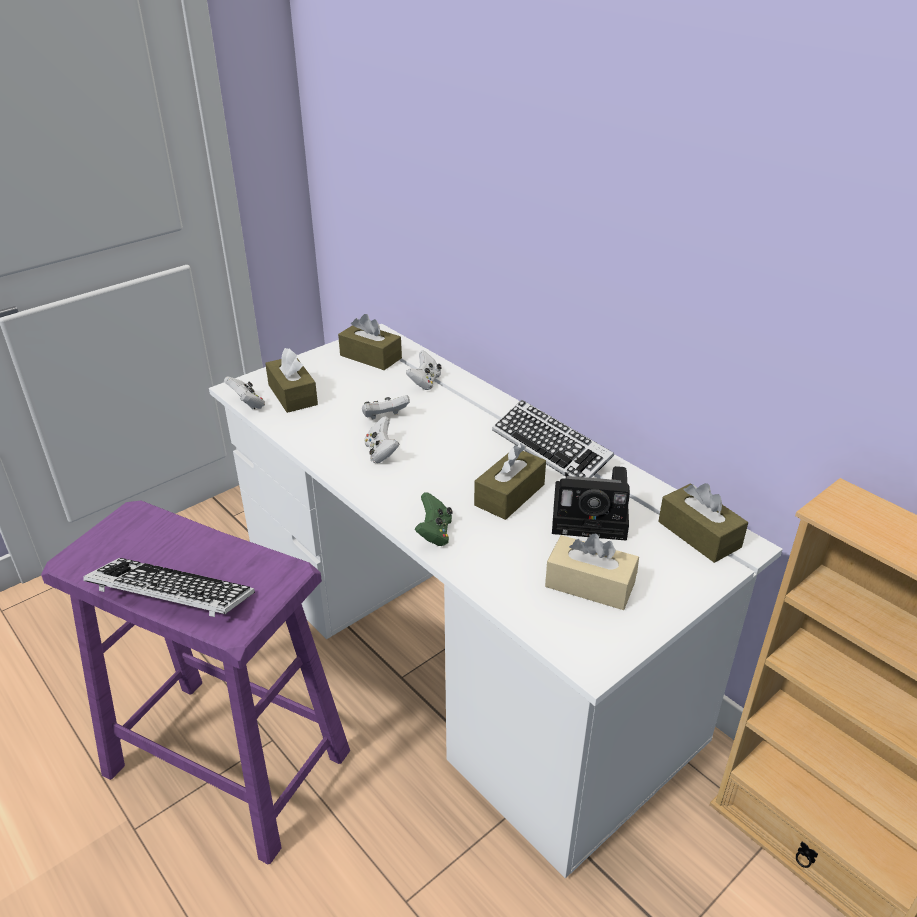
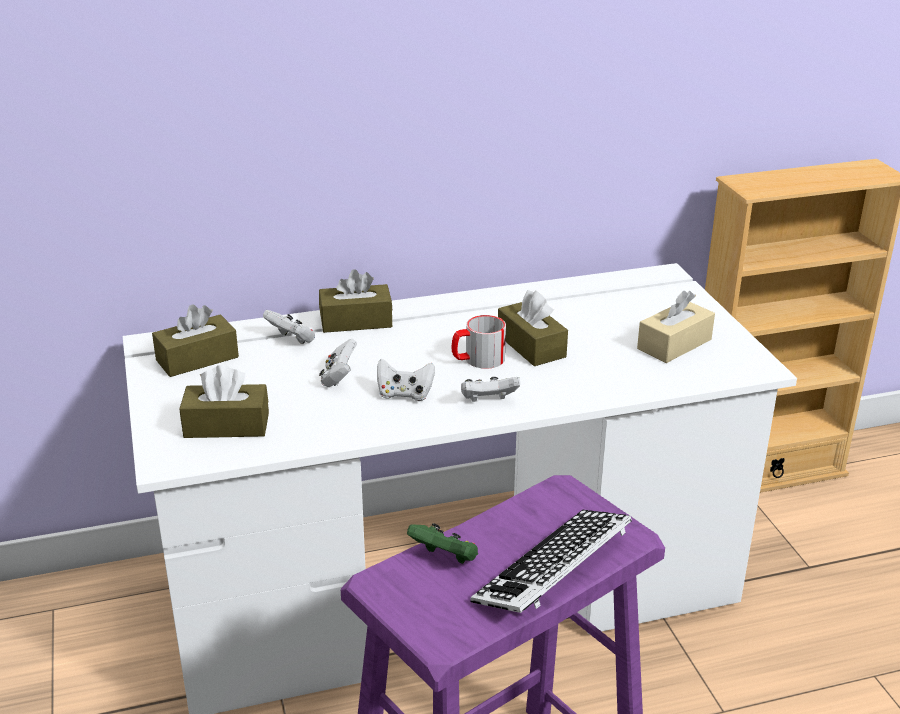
camera: 65 degrees left, 5 degrees down
white game controller [224,376,265,409] -> white game controller moved to [461,377,520,402]
green game controller [415,492,453,546] -> green game controller moved to [407,523,478,564]
keyboard [492,400,614,478] -> none
camera [552,466,630,541] -> none
brown tissue box [658,483,748,563] -> brown tissue box moved to [319,269,393,333]
none -> mug [452,315,506,369]

